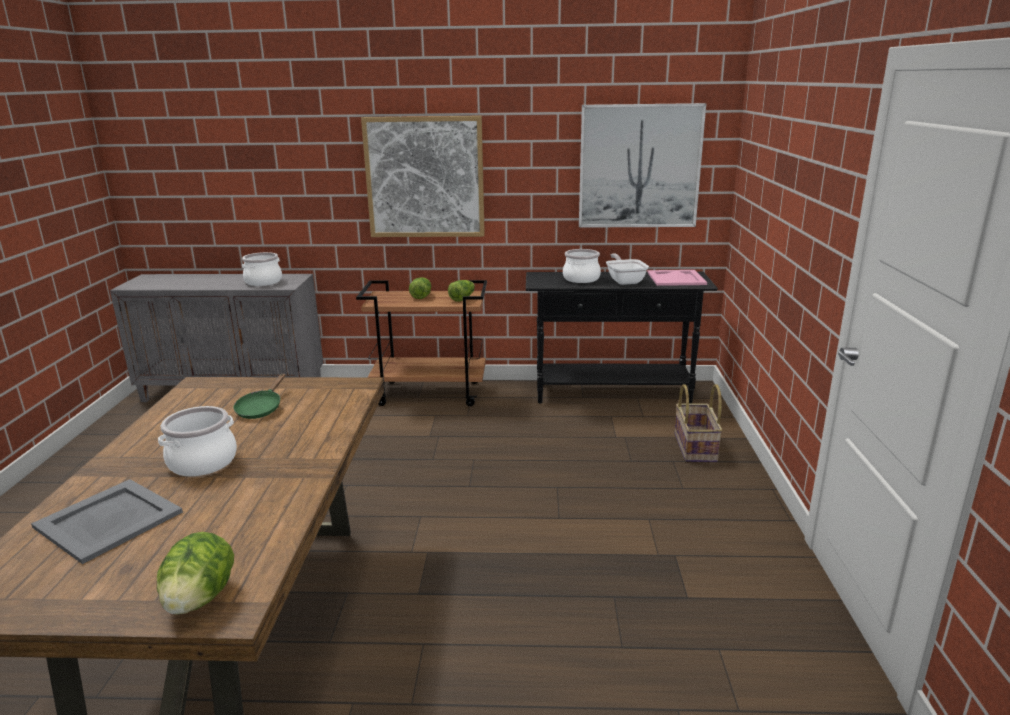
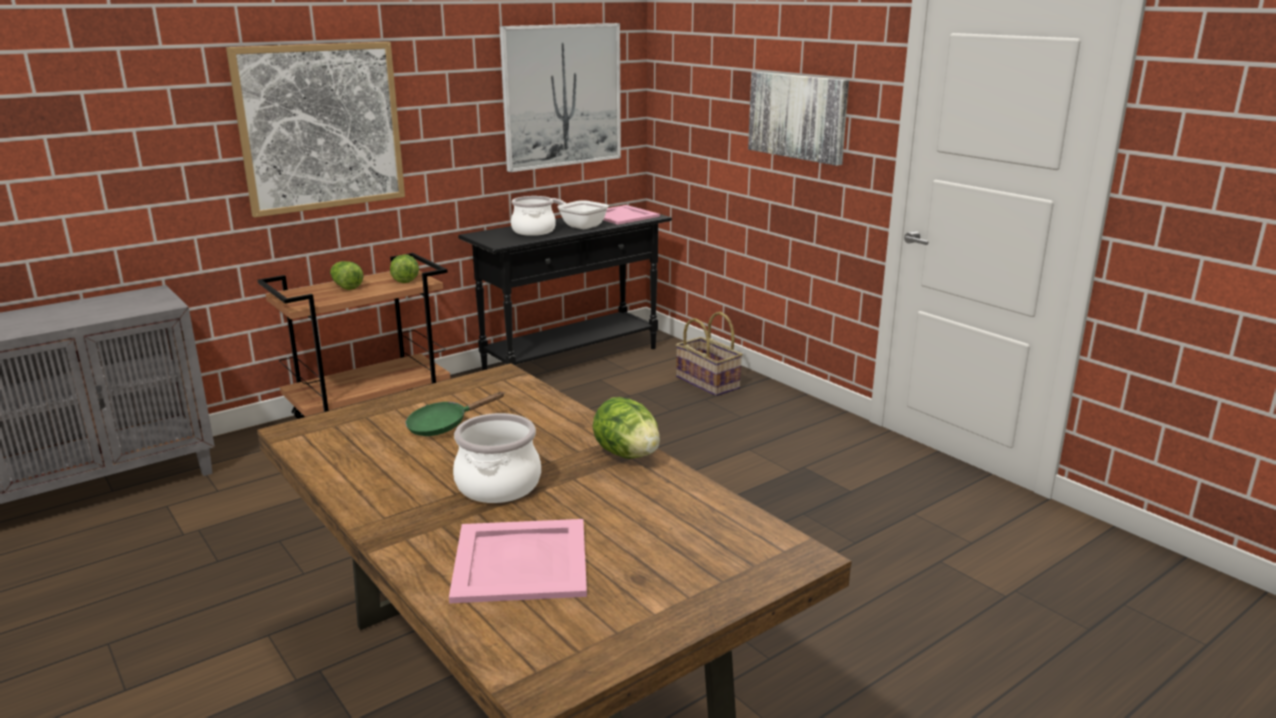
camera: 40 degrees left, 0 degrees up
grey tray [31,479,183,564] -> pink tray [449,519,587,603]
lettuce [157,532,234,615] -> lettuce moved to [592,397,660,459]
green frying pan [233,373,285,419] -> green frying pan turned 90 degrees clockwise [405,392,505,436]
cooking pot [242,252,282,286] -> none
none -> picture [748,72,849,166]

